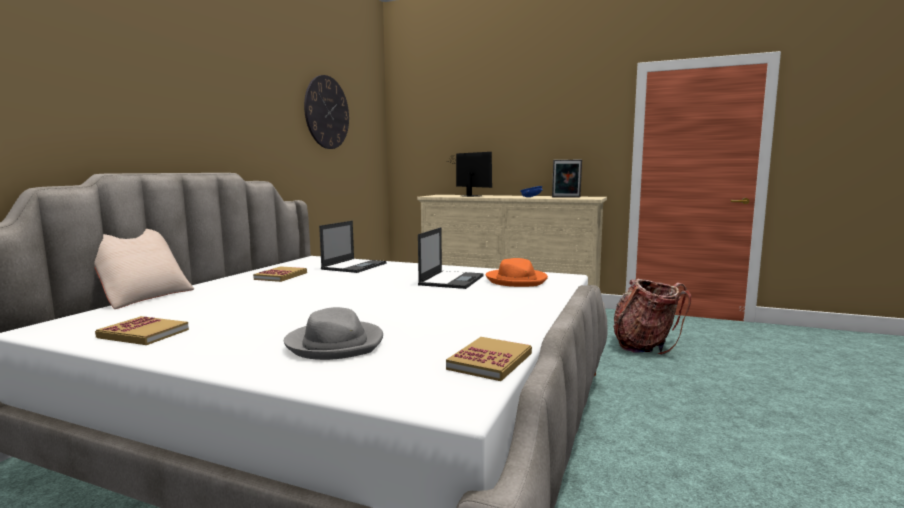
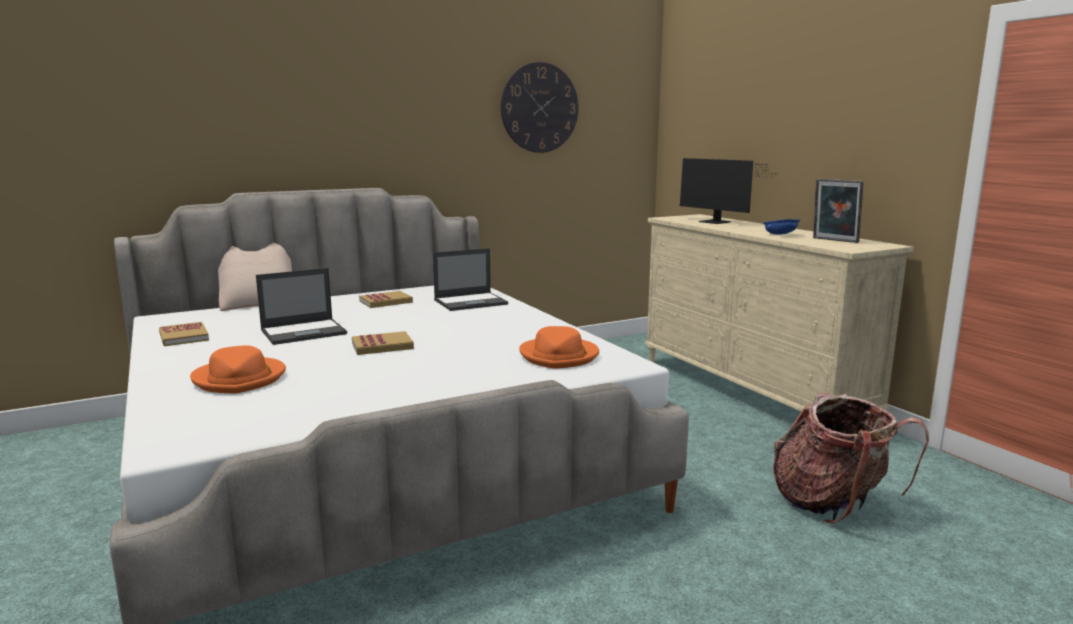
camera: 40 degrees right, 5 degrees up
grey hat [284,307,383,360] -> orange hat [190,345,286,393]
laptop [418,227,484,289] -> laptop moved to [256,268,347,345]
book [446,337,532,381] -> book moved to [352,331,414,355]
monitor [448,152,492,197] -> monitor turned 135 degrees clockwise [679,158,777,224]

